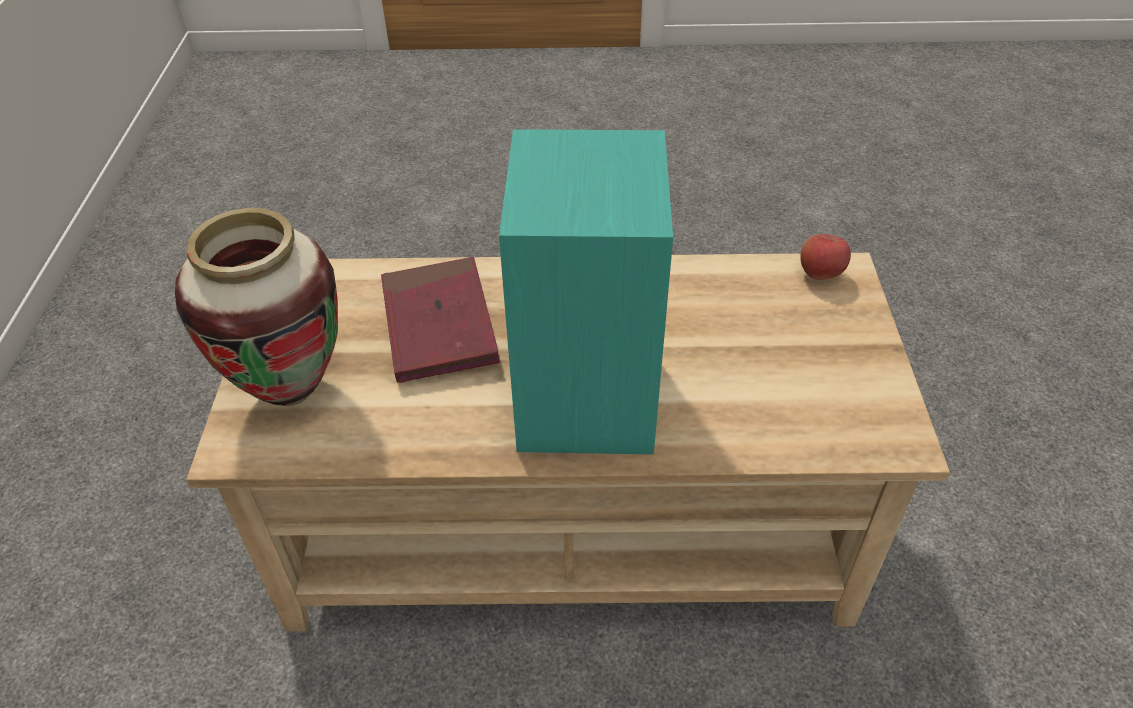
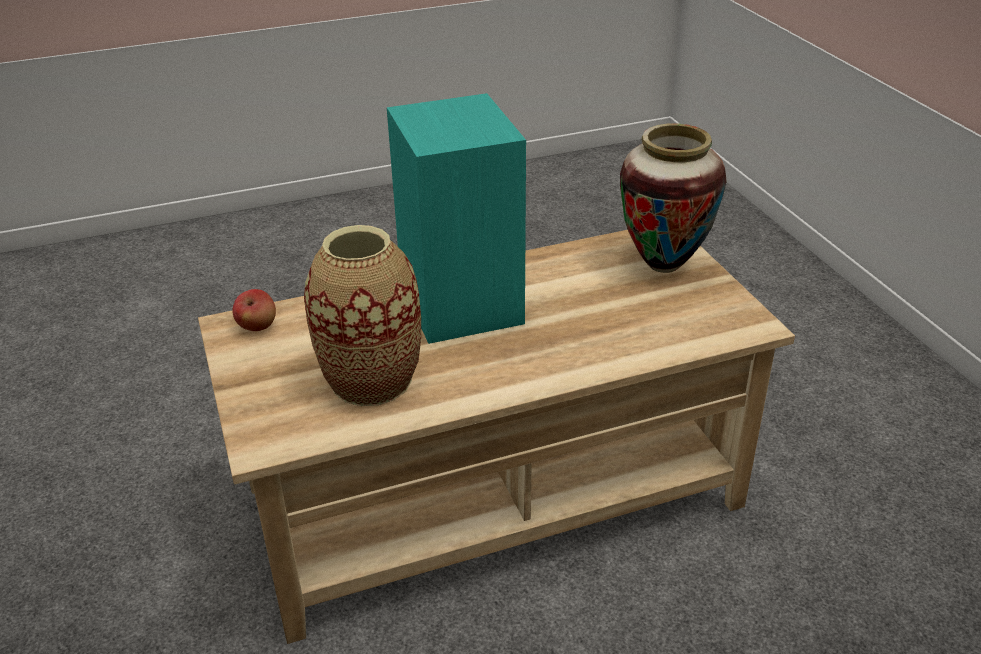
camera: 160 degrees right, 10 degrees down
red book [381,257,500,382] -> none
apple [800,234,851,280] -> apple moved to [232,289,276,331]
none -> vase [304,225,421,406]

